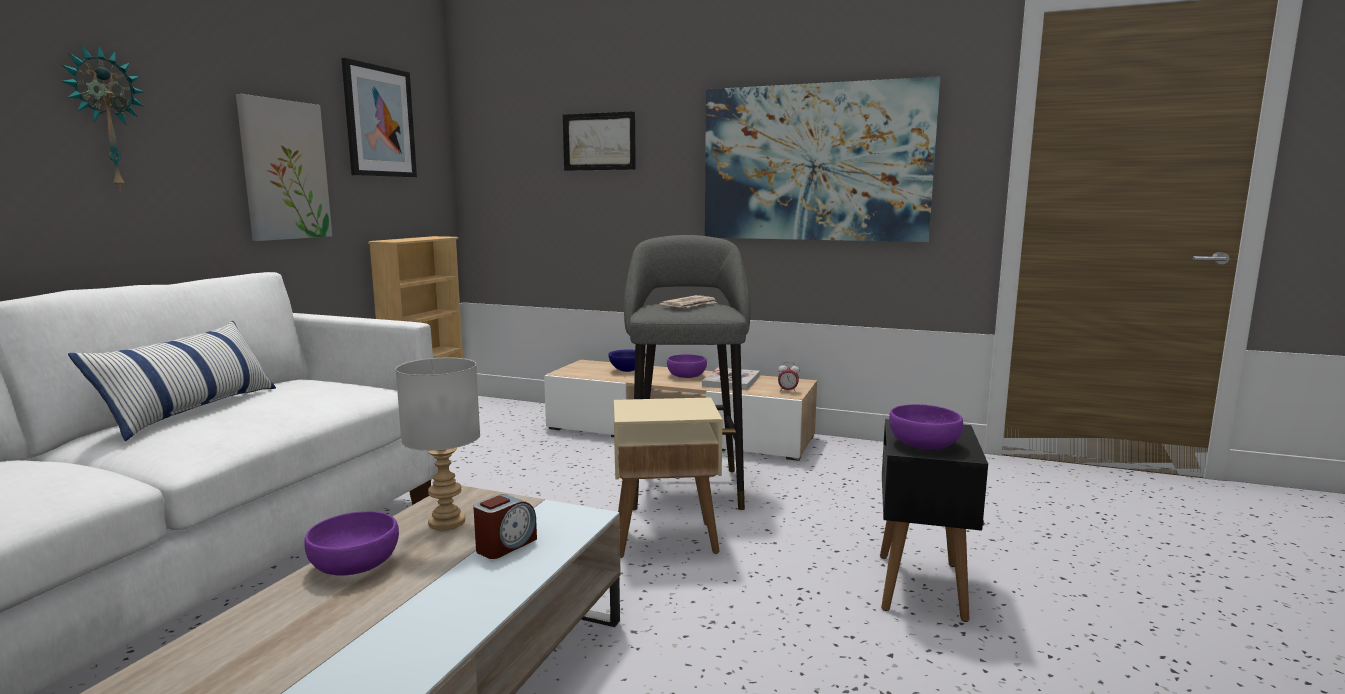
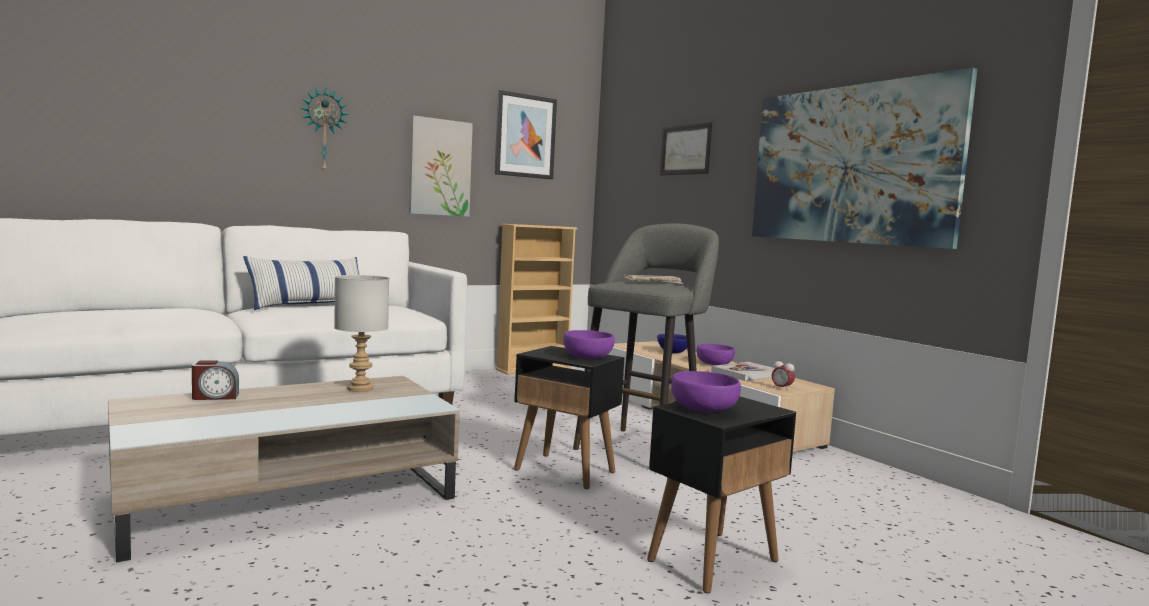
camera: 35 degrees right, 5 degrees down
purple bowl [304,511,399,576] -> purple bowl moved to [563,330,615,359]
alarm clock [473,494,537,559] -> alarm clock moved to [192,360,239,400]
beige side table [614,397,722,558] -> black side table [514,346,624,489]

